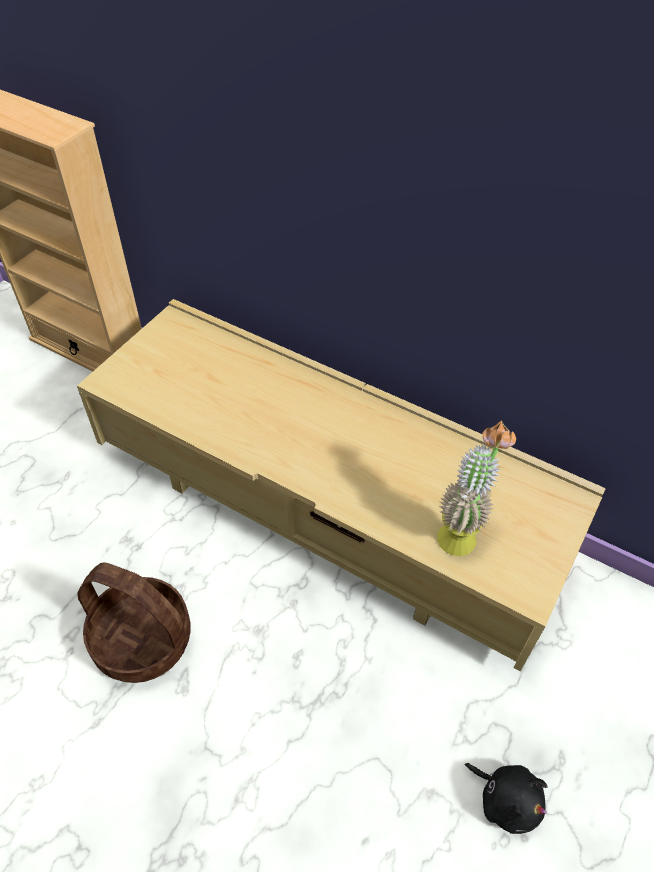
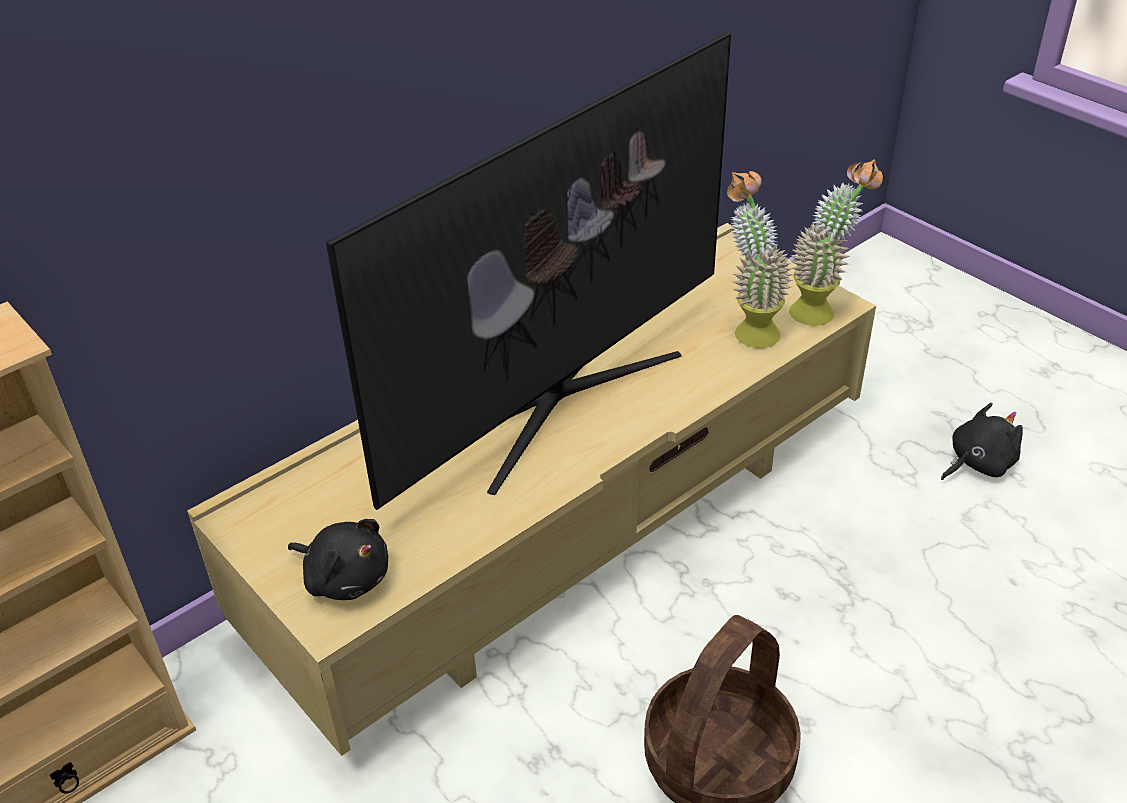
camera: 70 degrees left, 10 degrees down
none -> black plush toy [288,519,388,600]
none -> television [326,32,731,510]
none -> potted plant [789,159,883,326]

